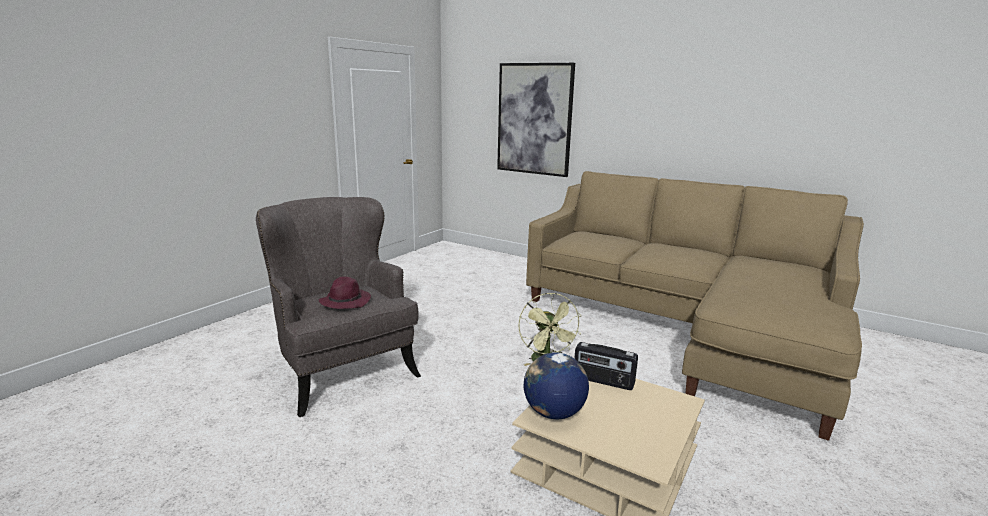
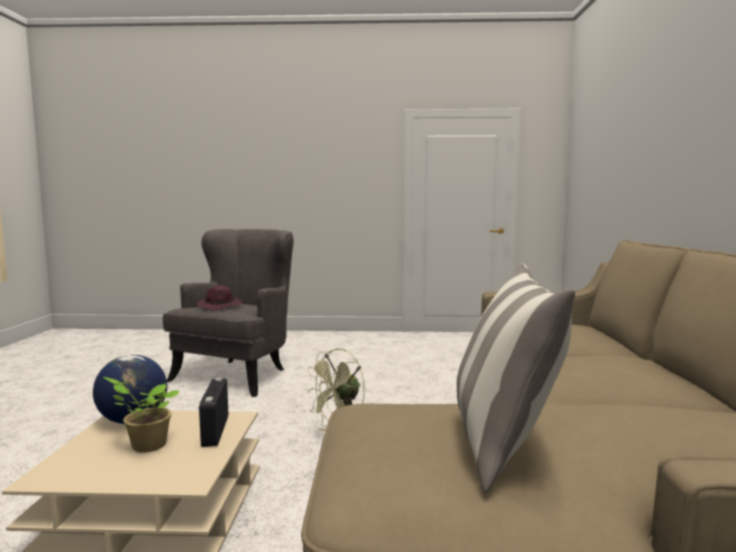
camera: 60 degrees right, 10 degrees down
picture [497,63,575,177] -> none
none -> potted plant [103,377,179,453]
none -> pillow [457,263,575,493]

